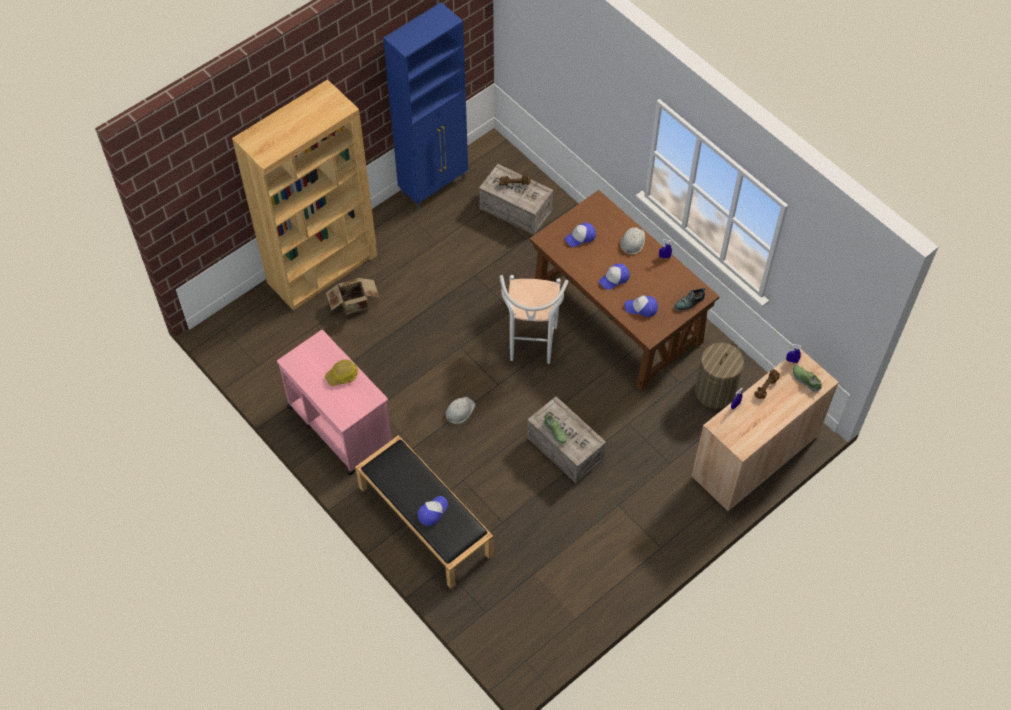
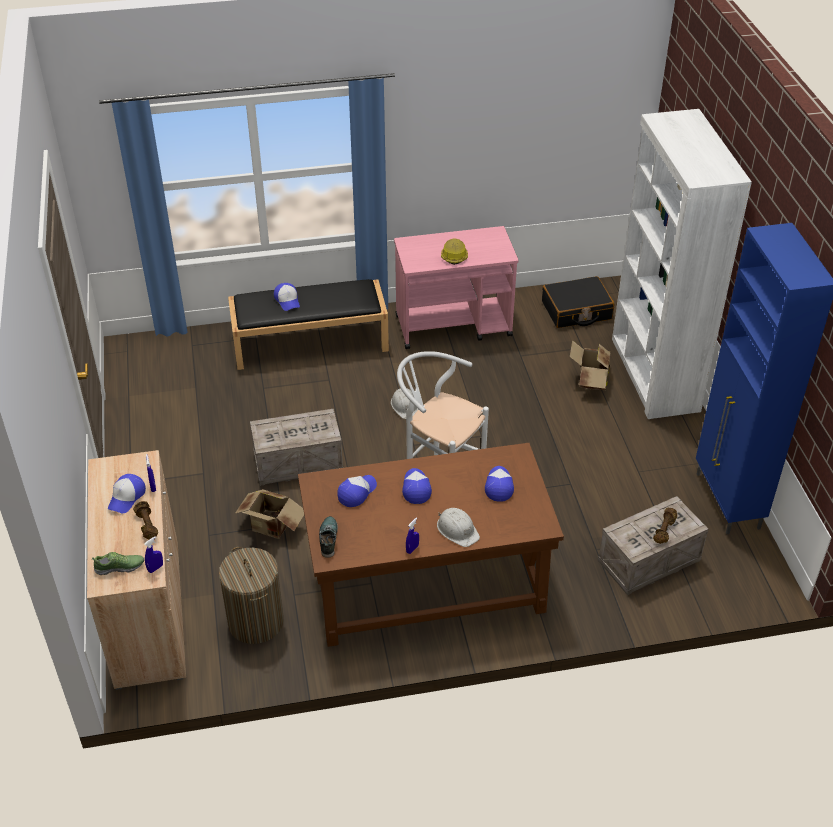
camera: 120 degrees right, 15 degrees down
brown bookcase [232,79,378,311] -> white bookcase [612,109,752,419]
shoe [543,413,567,443] -> none
none -> cap [108,474,146,513]
none -> cardboard box [235,489,304,539]
none -> black suitcase [542,276,615,328]

